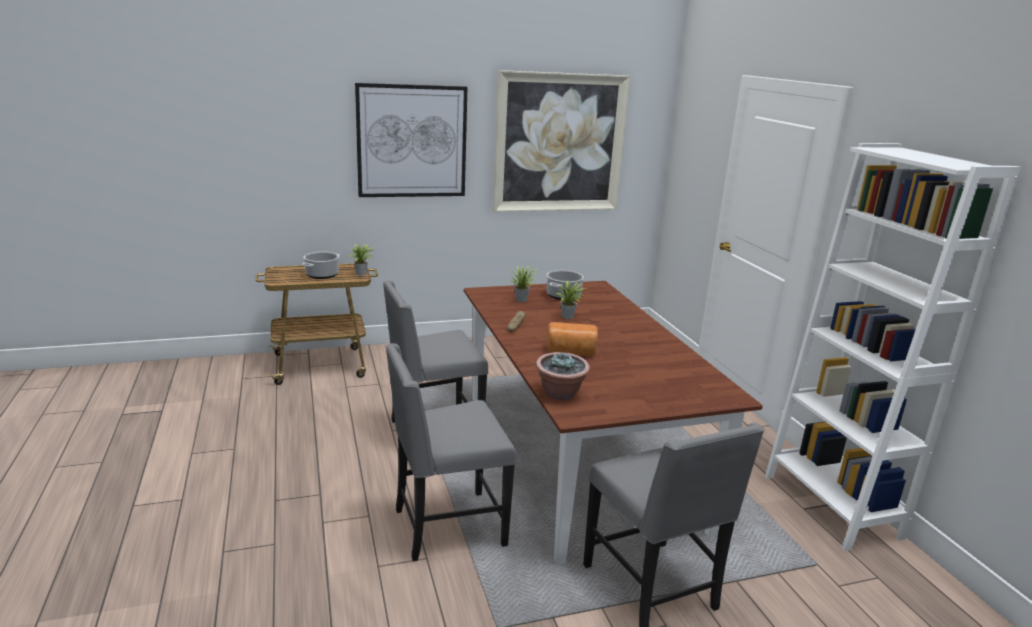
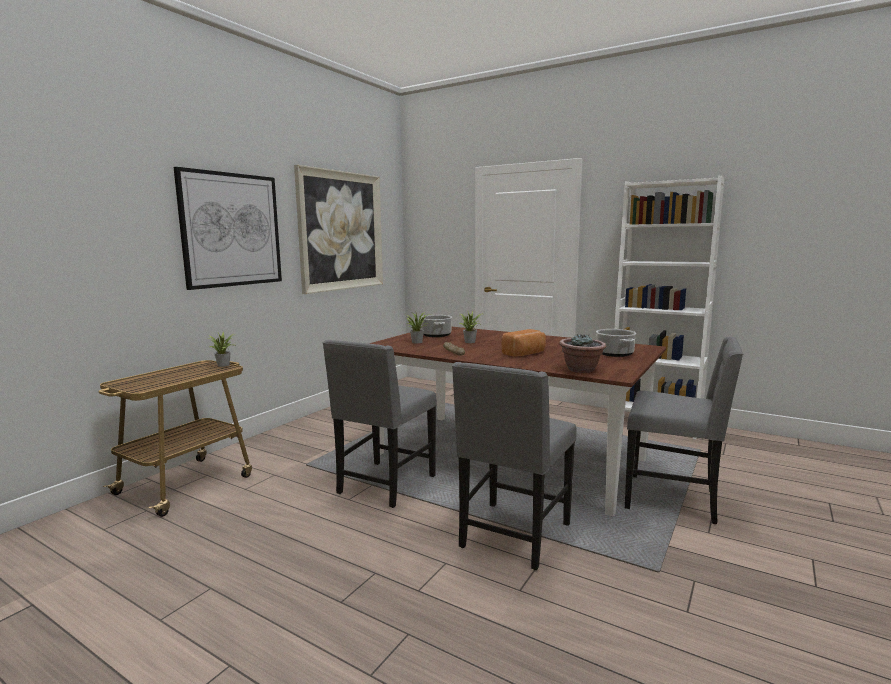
camera: 40 degrees left, 10 degrees down
cooking pot [302,252,340,279] -> cooking pot moved to [596,329,636,357]

